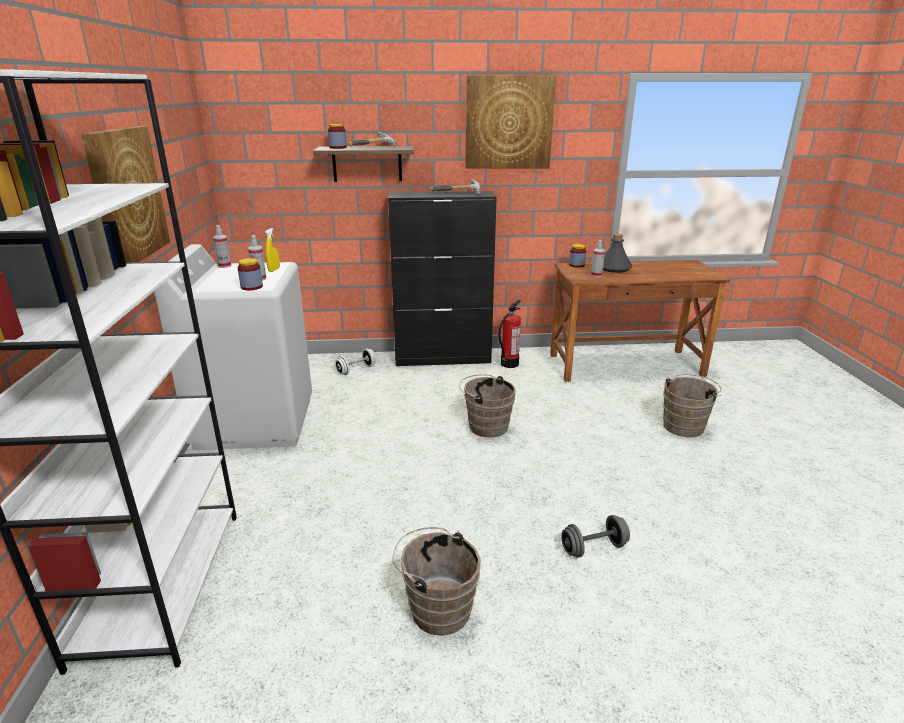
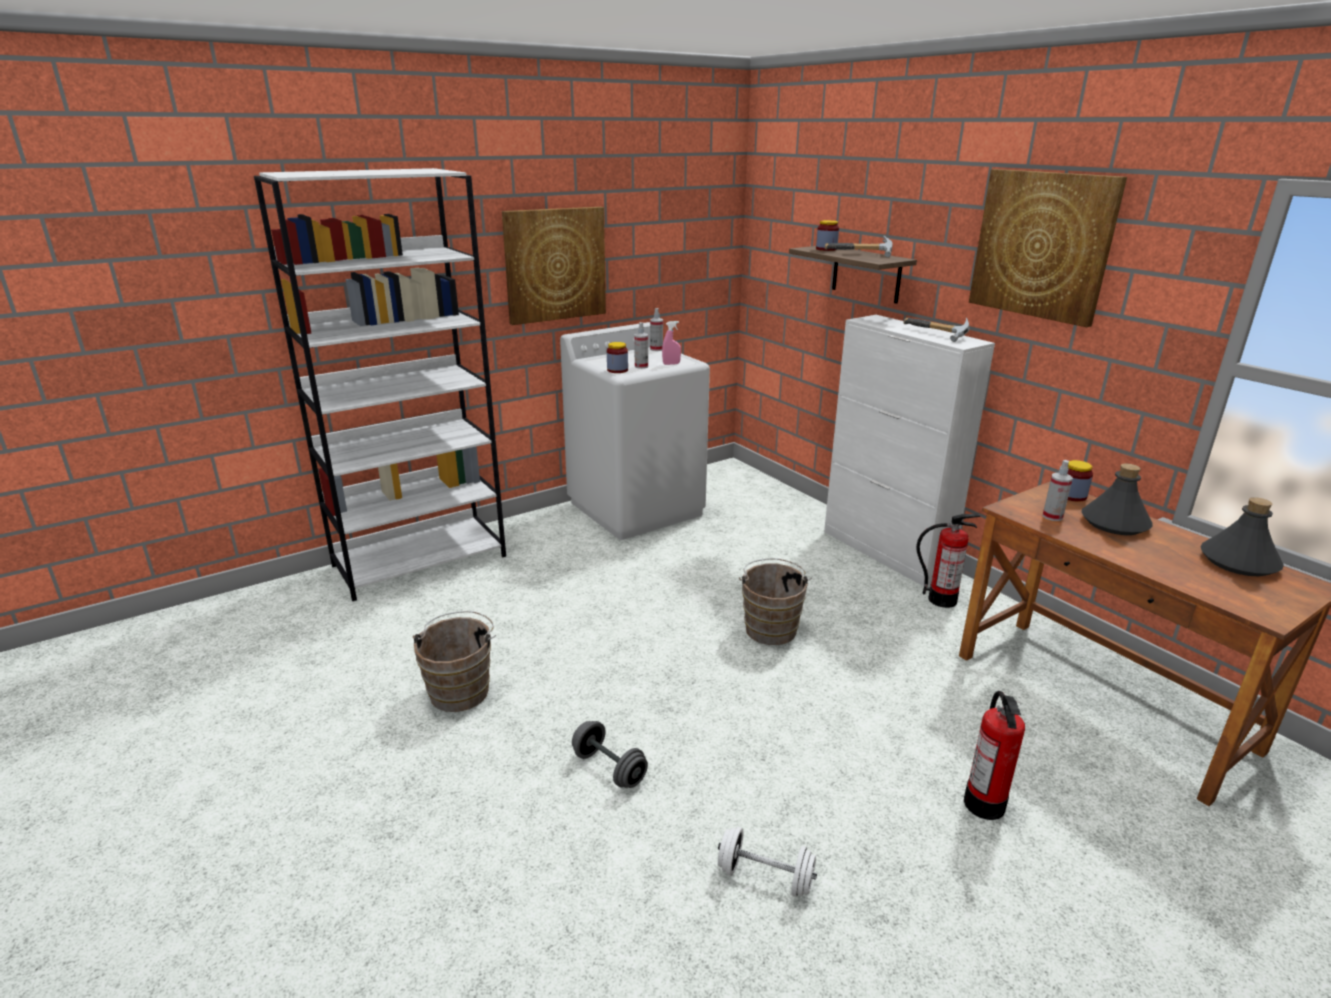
camera: 60 degrees right, 0 degrees up
yellow spray bottle [265,228,280,272] -> pink spray bottle [662,321,681,365]
white dumbbell [335,348,376,375] -> white dumbbell moved to [718,827,817,897]
black cabinet [388,191,497,366] -> white cabinet [824,315,995,586]
brown bucket [663,374,722,437] -> fire extinguisher [964,691,1025,820]
none -> grey bottle [1200,497,1284,576]

